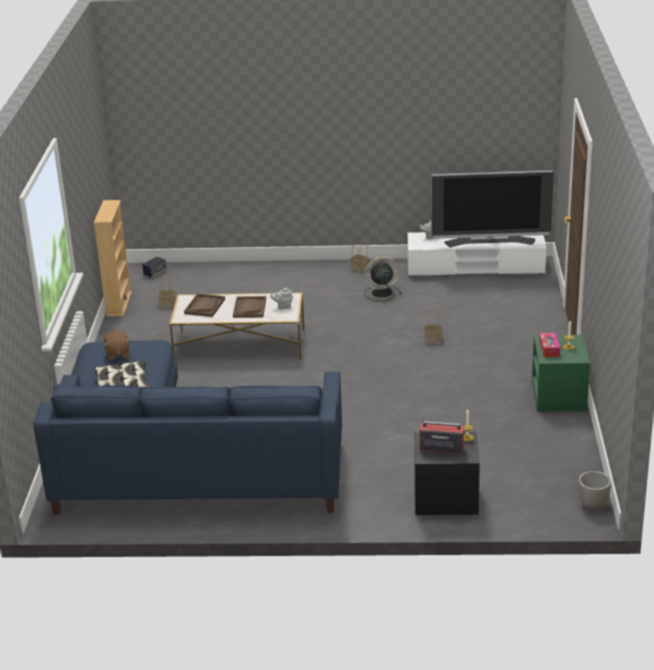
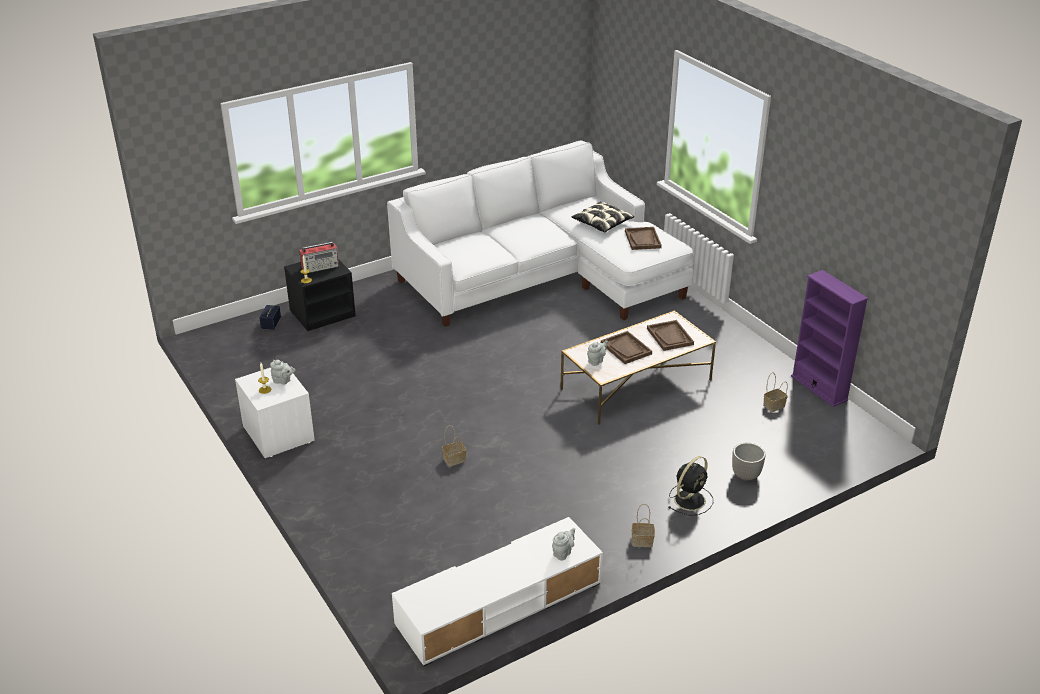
camera: 145 degrees right, 5 degrees up
blue sofa [33,340,342,515] -> white sofa [387,141,694,327]
beige bookcase [94,200,132,317] -> purple bookcase [791,270,869,407]
brown plush toy [103,331,130,360] -> brown tray [625,227,662,250]
speaker [142,257,166,278] -> speaker moved to [259,305,281,330]
black fan [364,257,401,302] -> black fan moved to [668,456,713,516]
television [432,170,554,247] -> none
green nightstand [532,335,590,412] -> white nightstand [235,368,315,458]
tissue box [539,332,560,357] -> grey teapot [270,360,296,384]
planter [578,471,611,509] -> planter moved to [732,443,765,481]

